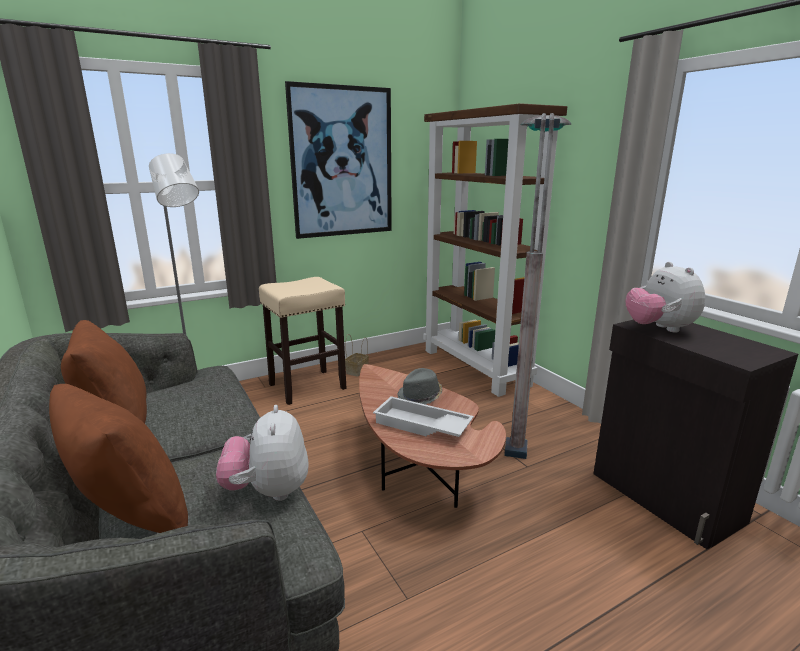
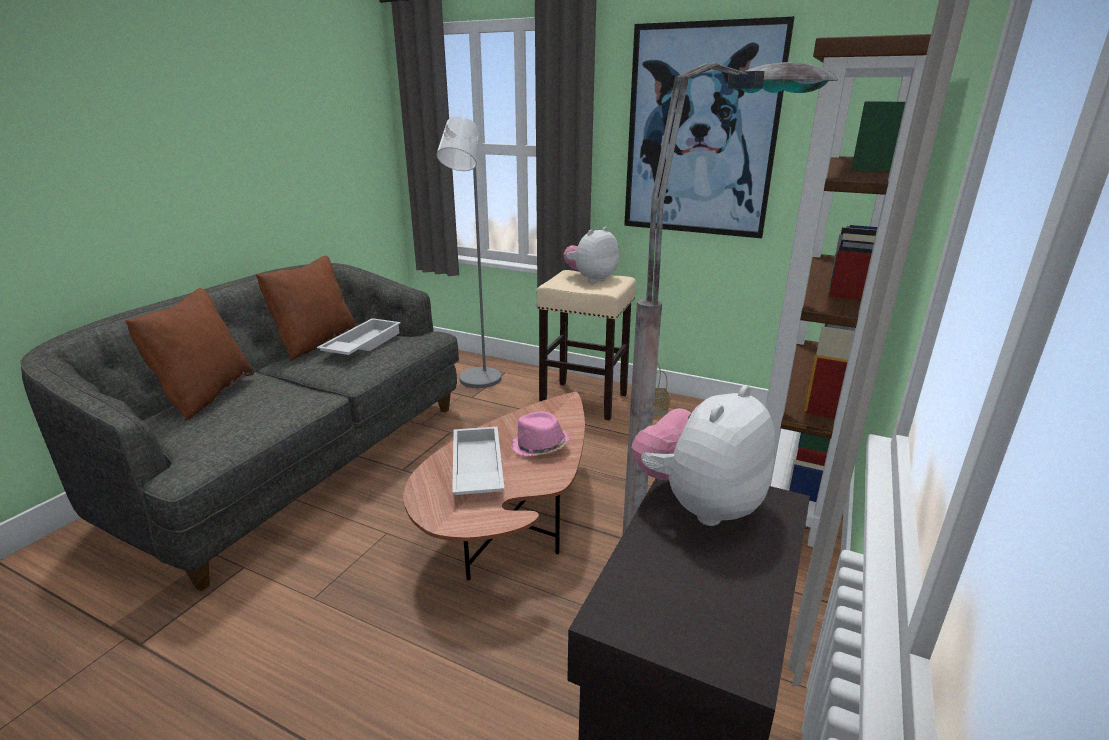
camera: 55 degrees right, 5 degrees up
plush toy [216,405,309,501] -> plush toy moved to [564,227,619,283]
grey hat [397,368,442,405] -> pink hat [511,412,570,456]
none -> white tray [317,318,401,355]

